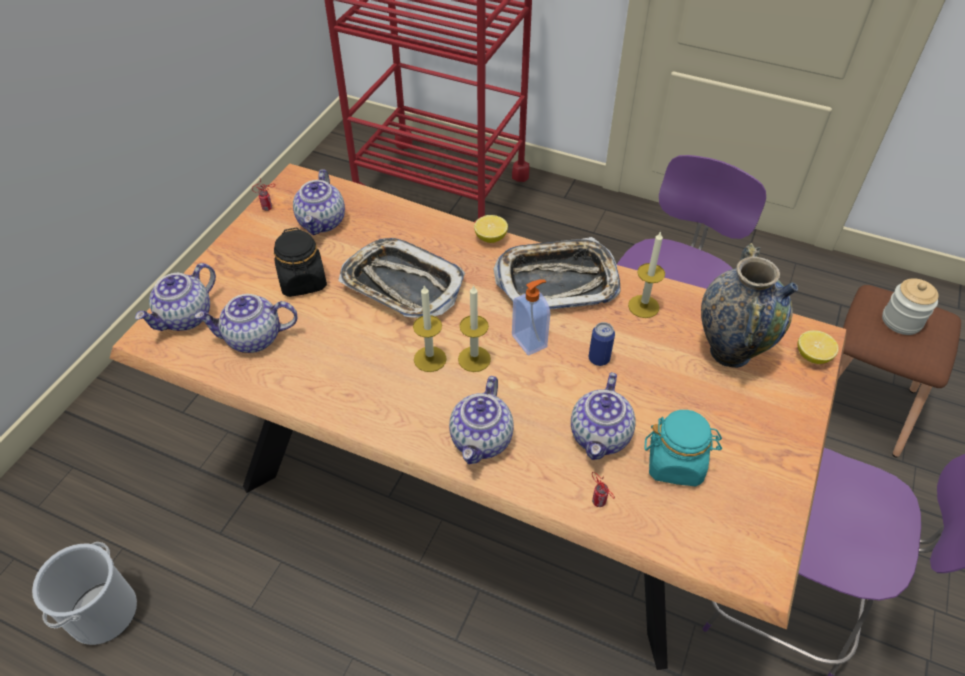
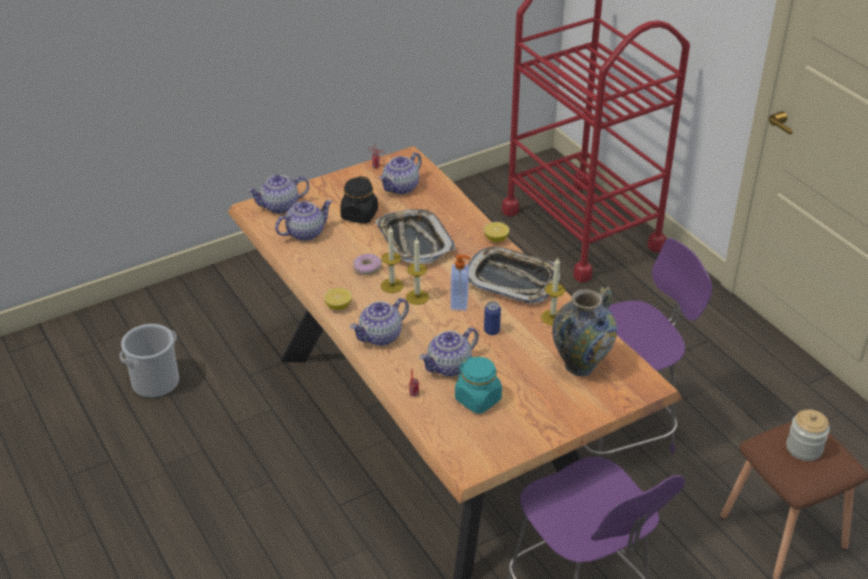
camera: 35 degrees right, 10 degrees down
teapot [195,294,298,353] -> teapot turned 120 degrees clockwise [275,199,333,241]
lemon [798,330,839,364] -> lemon moved to [324,288,352,310]
none -> donut [353,253,382,275]

